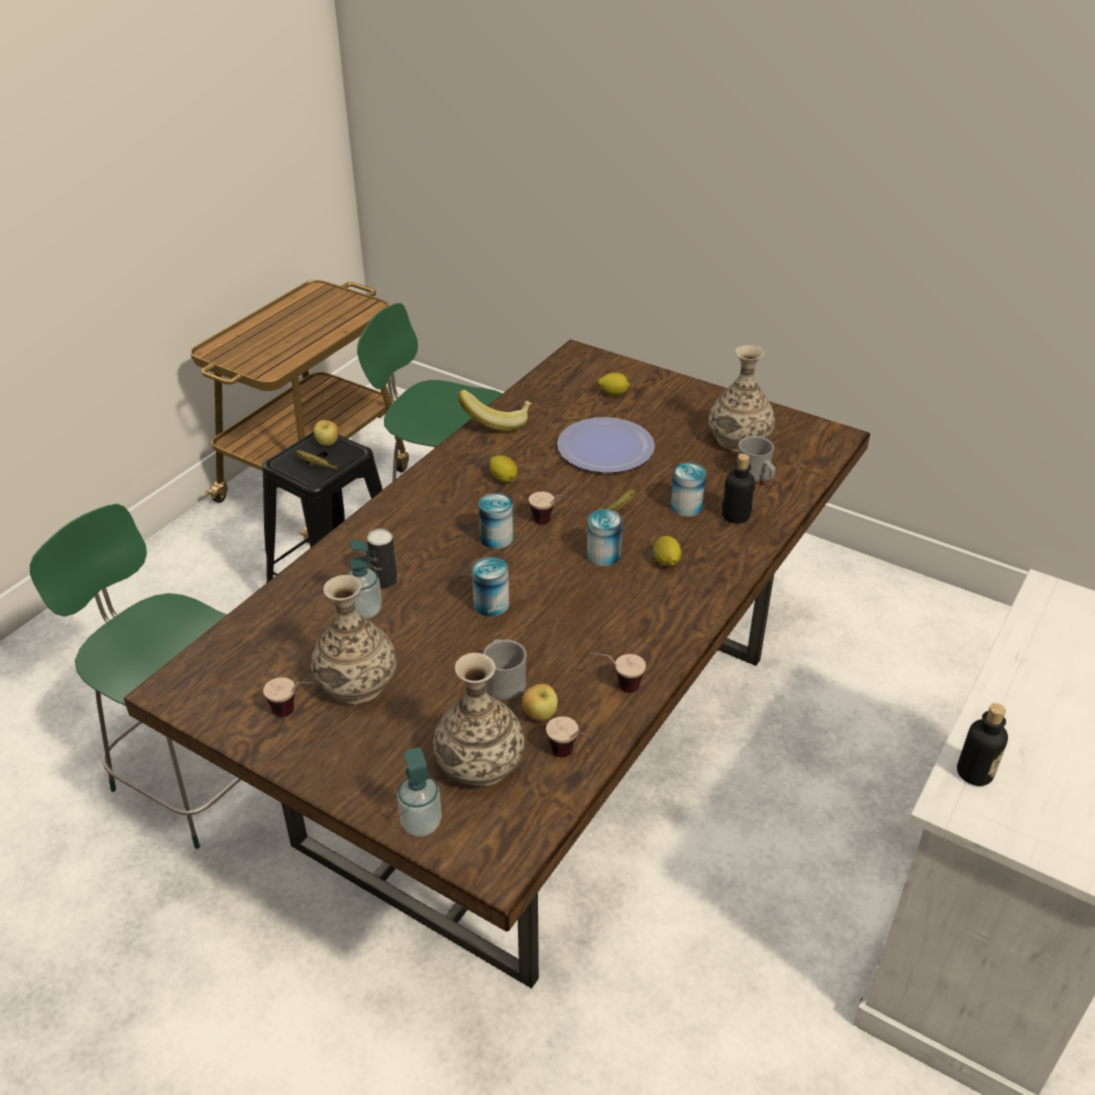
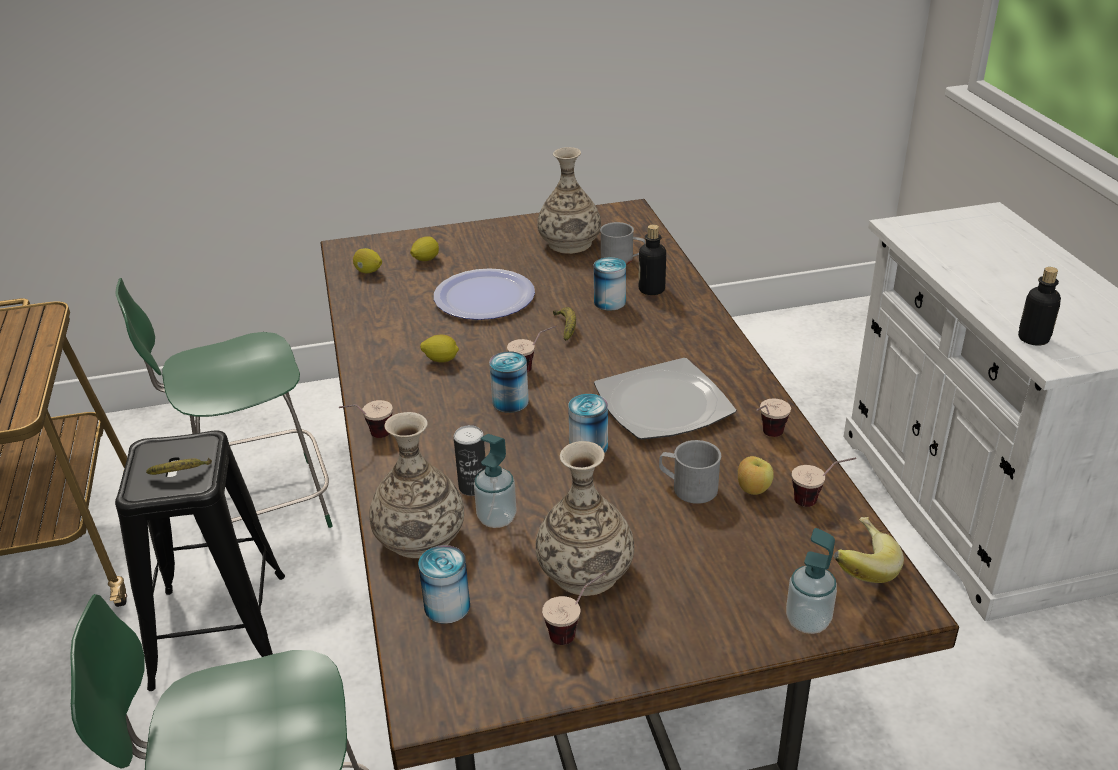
camera: 45 degrees left, 5 degrees down
apple [313,420,339,446] -> none
vase [433,653,524,786] -> vase moved to [369,412,464,558]
banana [458,390,532,431] -> banana moved to [833,517,904,583]
can [587,509,622,566] -> can moved to [418,545,470,624]
lemon [653,536,681,566] -> lemon moved to [353,248,382,273]
none -> cup [339,400,393,438]
none -> plate [594,358,736,440]

